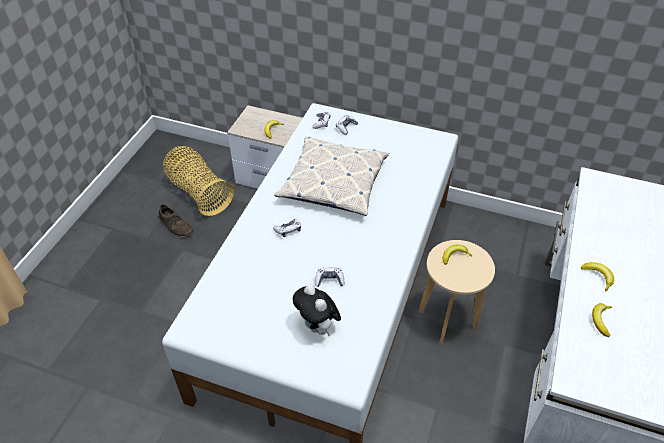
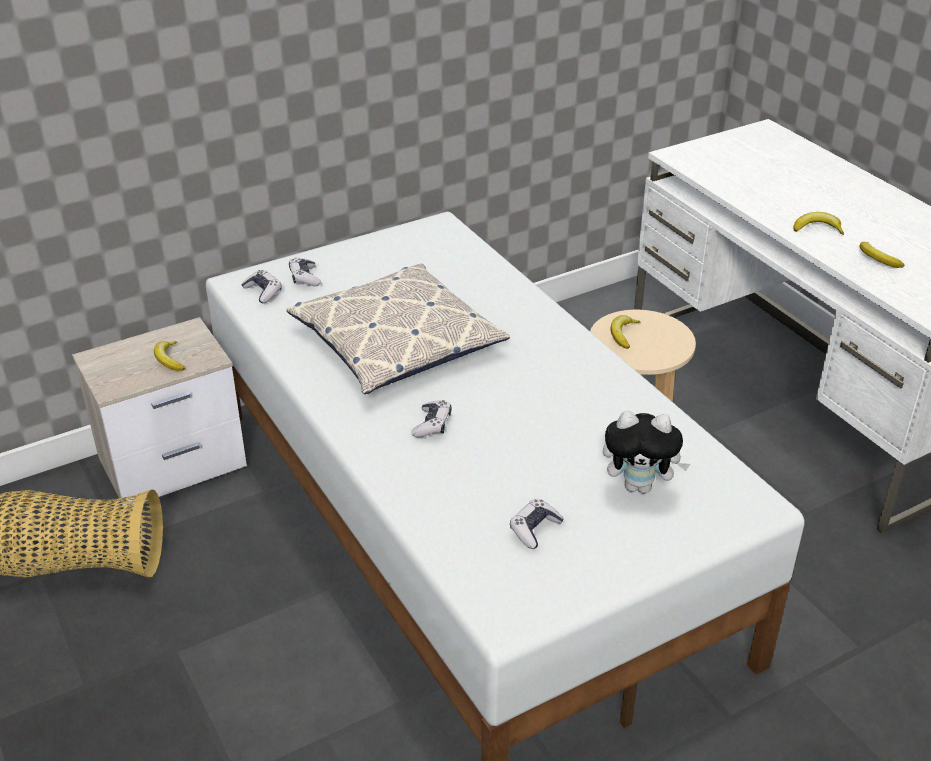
camera: 50 degrees left, 10 degrees down
brown shoe [159,204,194,238] -> none
game controller [315,267,344,287] -> game controller moved to [510,499,564,549]

